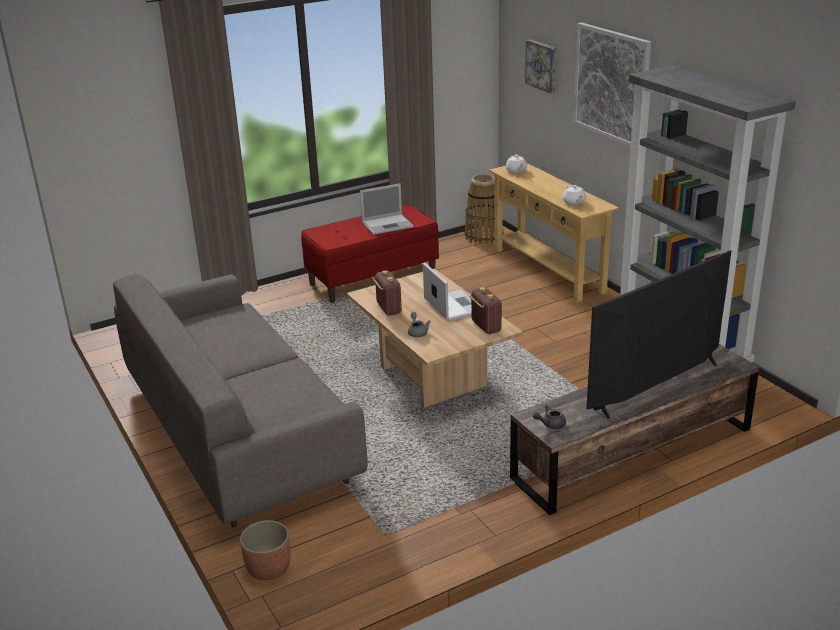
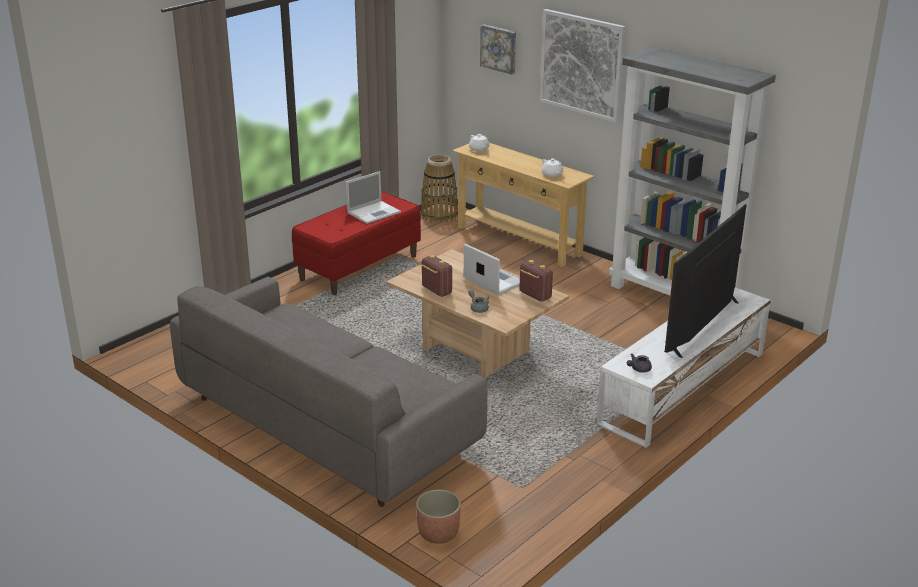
camera: 20 degrees left, 0 degrees up
brown tv stand [510,344,759,515] -> white tv stand [597,287,771,448]

